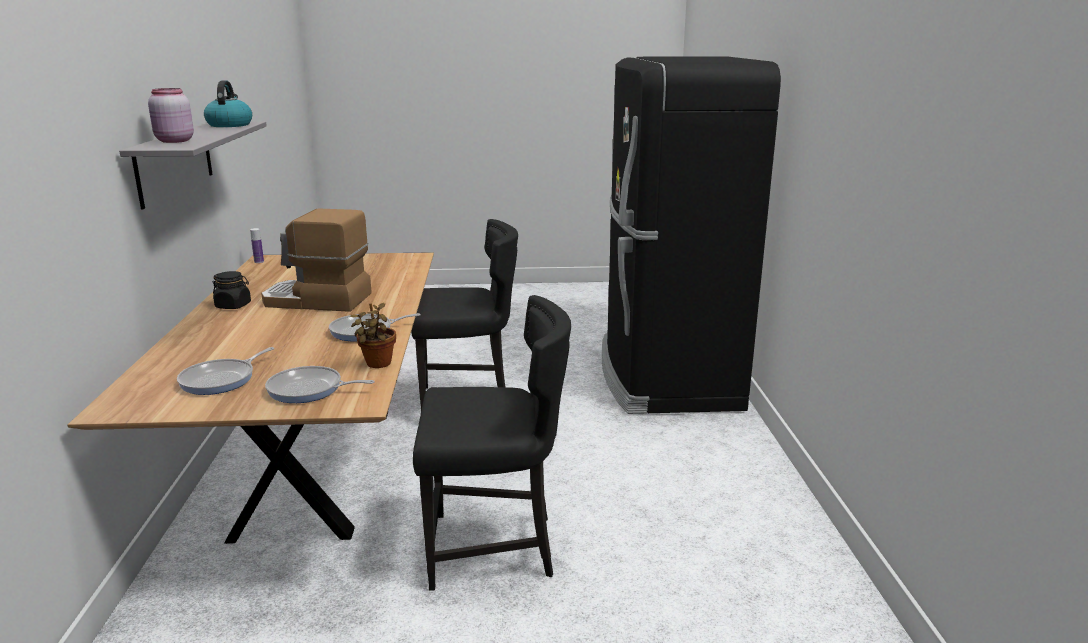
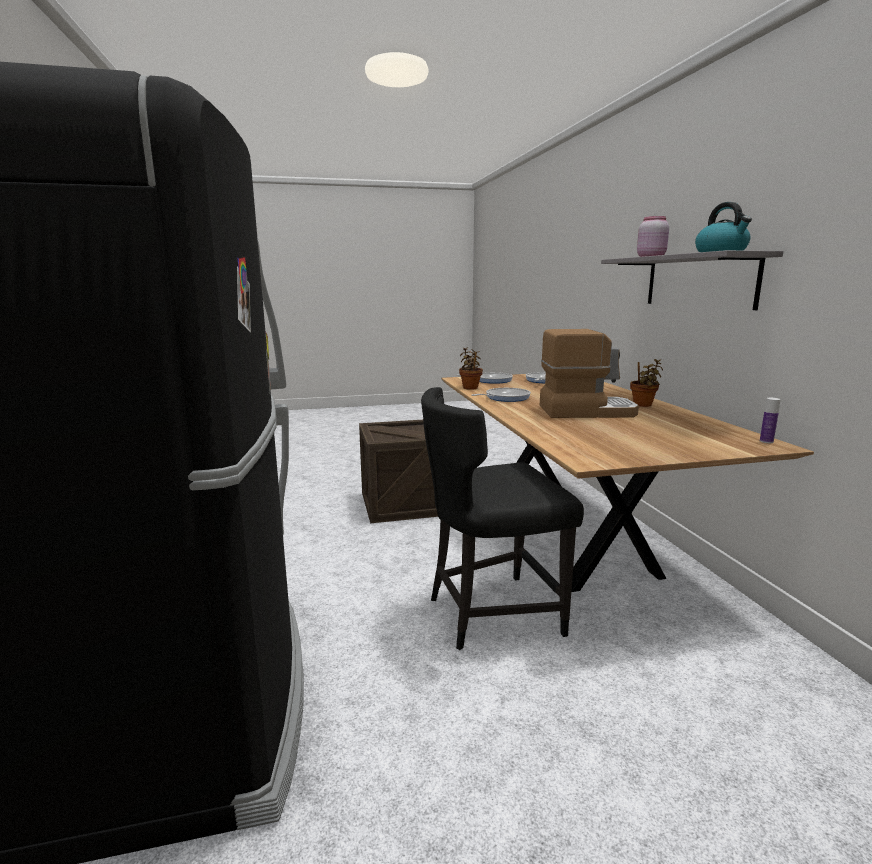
camera: 170 degrees right, 5 degrees down
black jar [212,271,251,309] -> potted plant [630,359,663,407]
black chair [413,295,571,591] -> crate [359,420,438,523]

